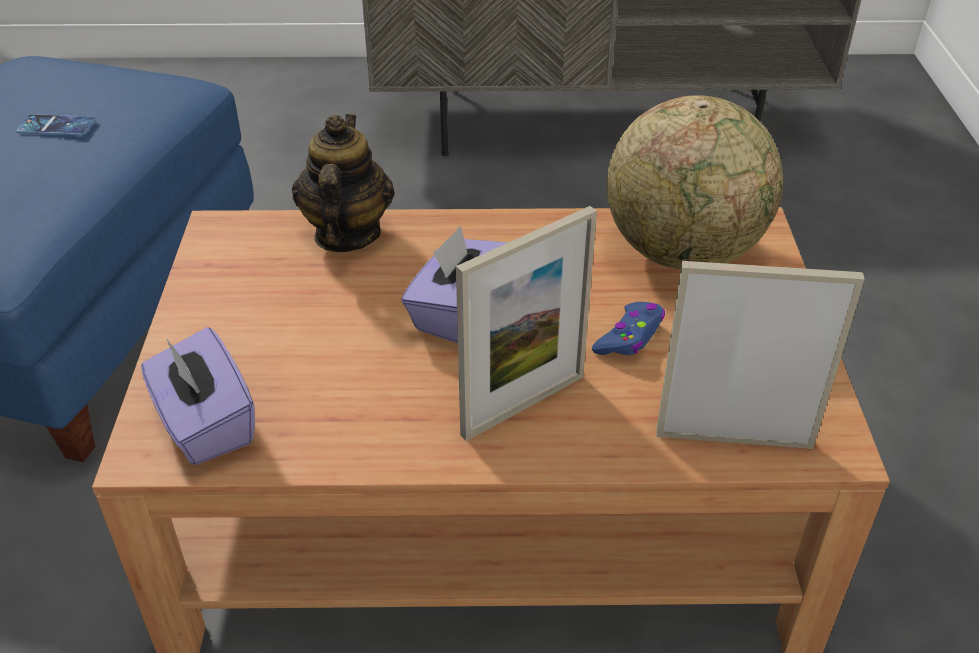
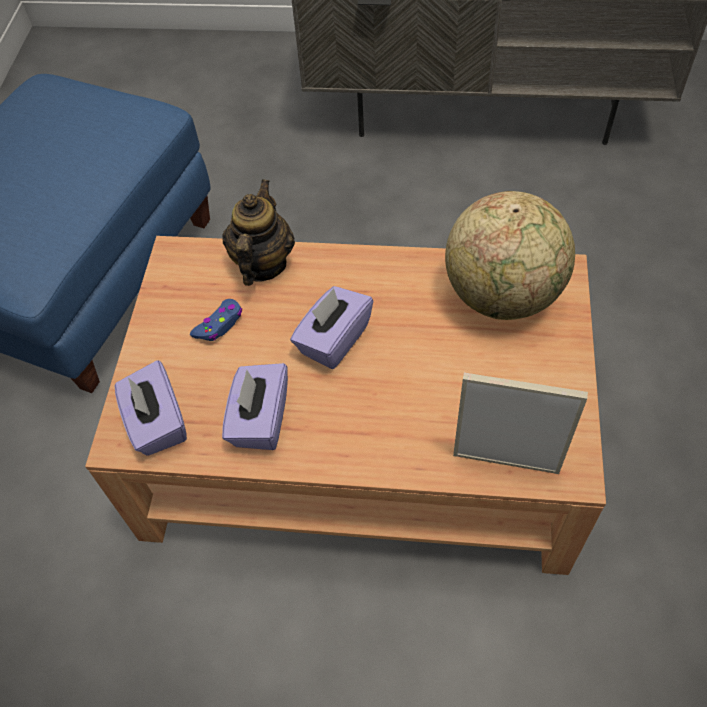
camera: 10 degrees right, 15 degrees up
phone [16,114,96,135] -> none
picture frame [456,206,597,441] -> none
blue game controller [592,302,665,355] -> blue game controller moved to [190,299,242,341]
none -> purple tissue box [222,363,288,450]

